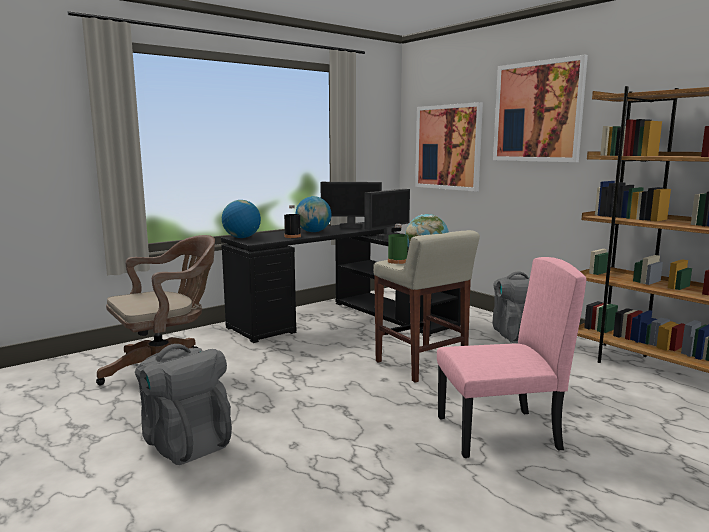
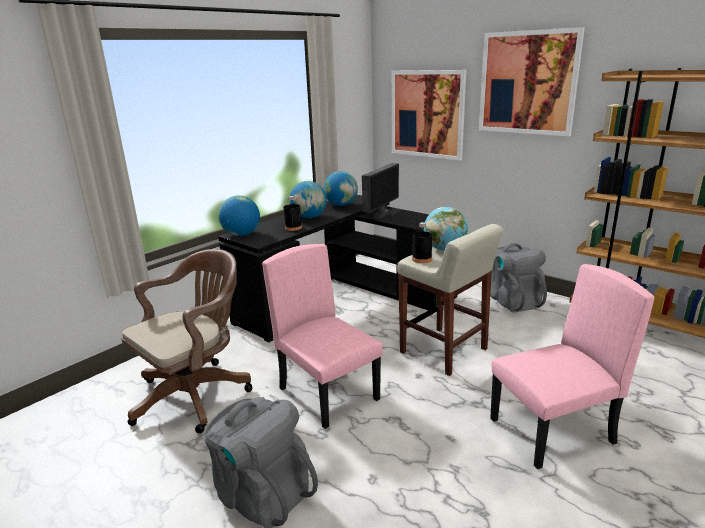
camera: 10 degrees left, 10 degrees up
monitor [320,182,382,228] -> globe [323,171,358,206]
green bottle [388,224,408,264] -> black bottle [412,222,432,263]
none -> pink chair [262,244,383,429]

